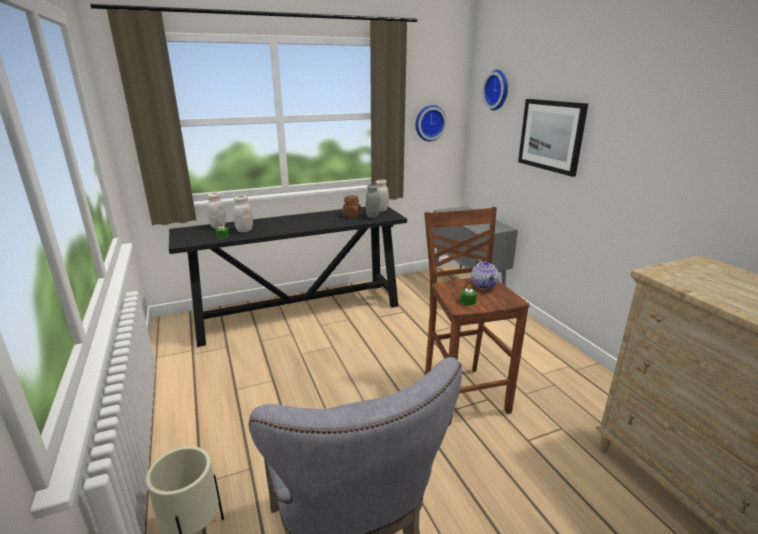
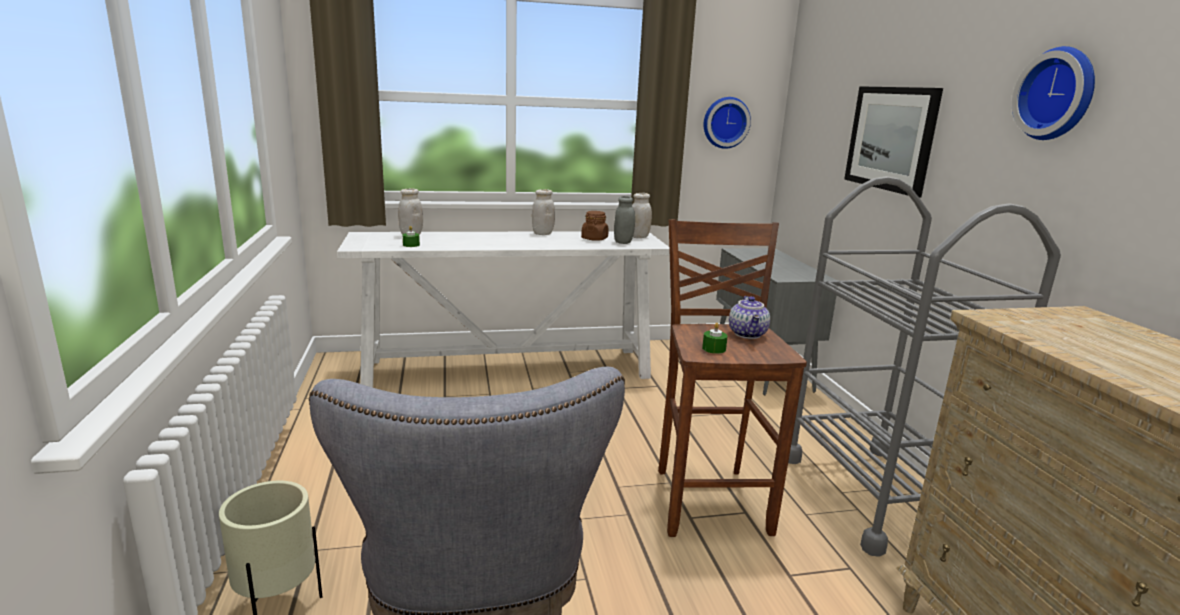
camera: 10 degrees right, 5 degrees down
black console table [169,207,407,347] -> white console table [337,231,670,388]
white jar [233,196,253,232] -> white jar moved to [532,189,555,235]
wall clock [482,70,508,110] -> wall clock moved to [1012,46,1095,140]
none -> grey cart [788,176,1061,557]

